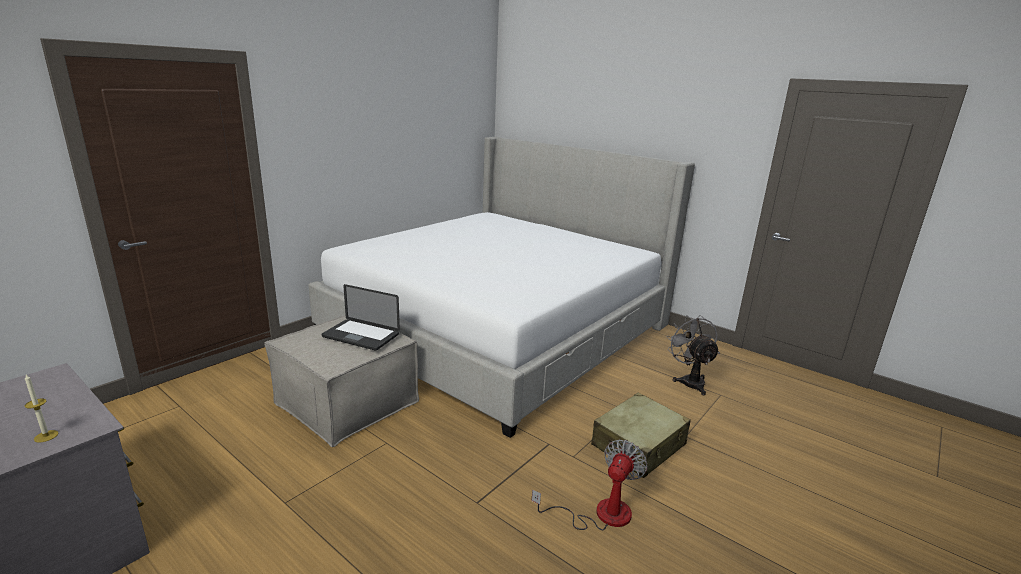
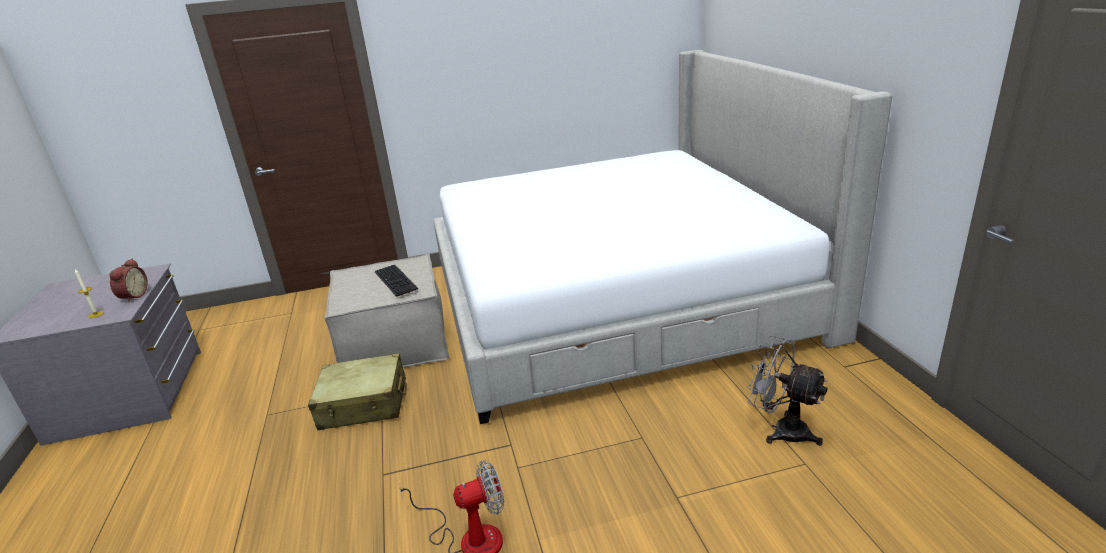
camera: 40 degrees right, 5 degrees up
laptop [322,284,400,351] -> keyboard [375,265,418,297]
beige suitcase [591,392,691,478] -> beige suitcase moved to [308,353,406,430]
grey fan [666,315,720,396] -> grey fan turned 75 degrees counterclockwise [747,335,828,446]
none -> alarm clock [109,259,148,303]

